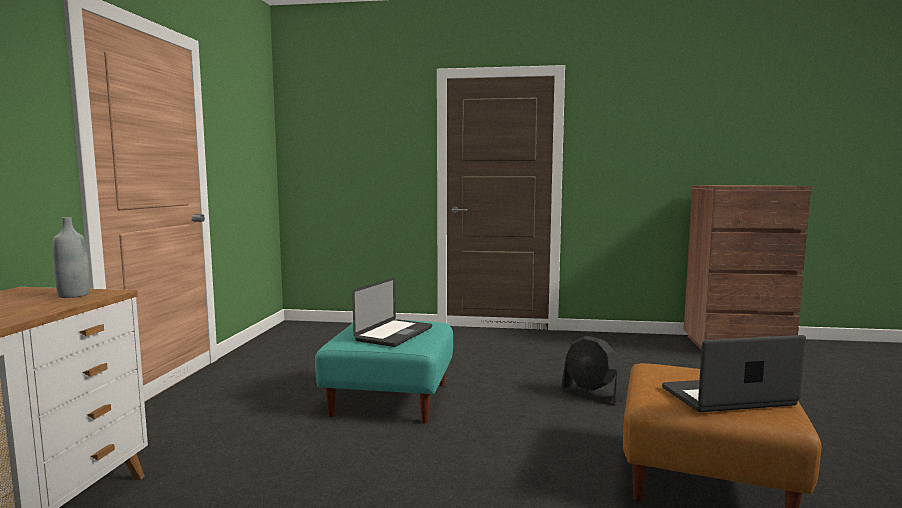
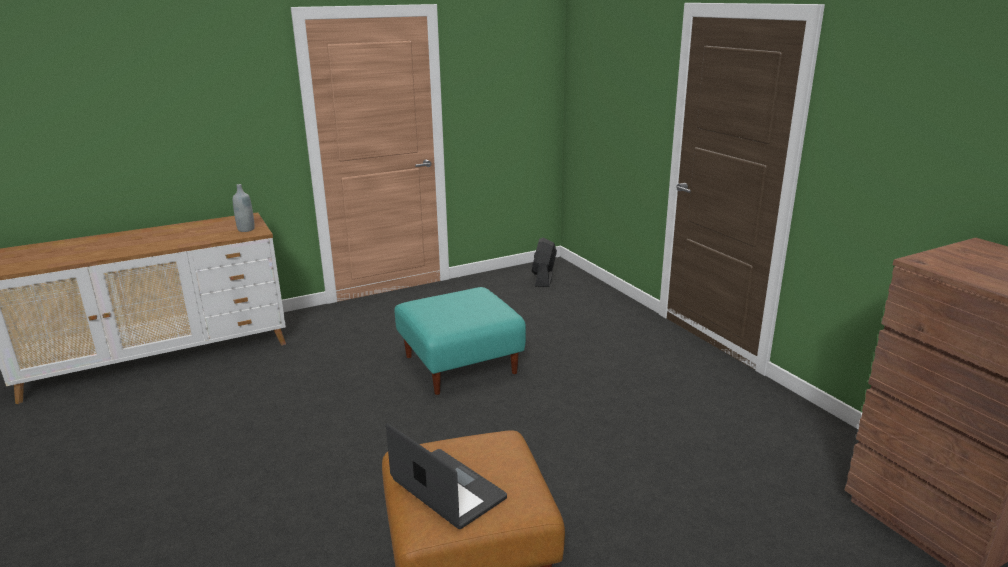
camera: 55 degrees right, 15 degrees up
laptop [352,278,432,347] -> none
black fan [561,335,625,405] -> black fan moved to [532,237,557,287]

